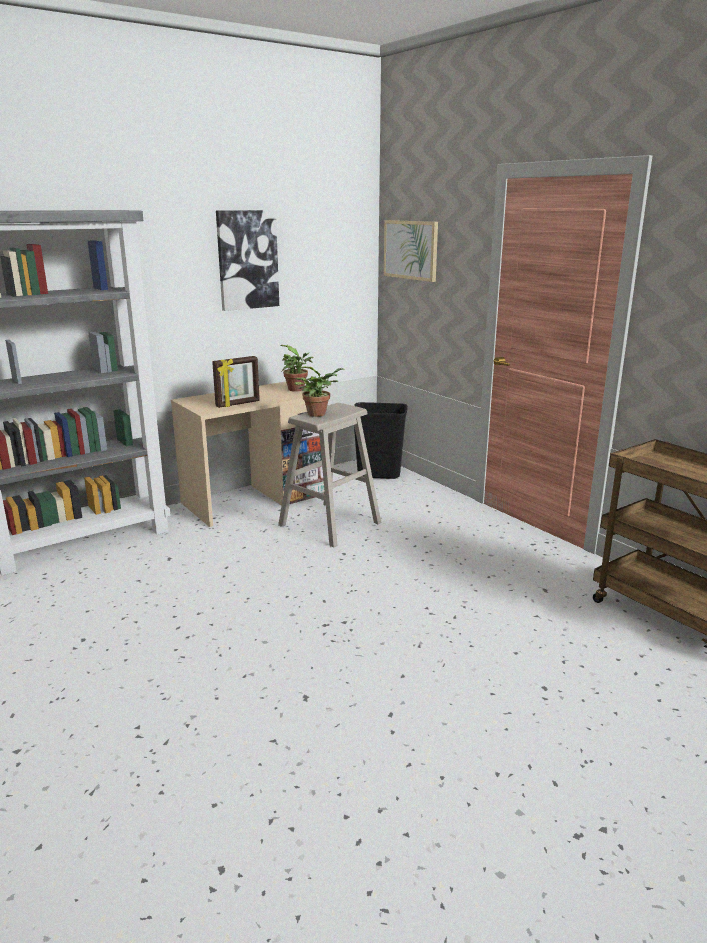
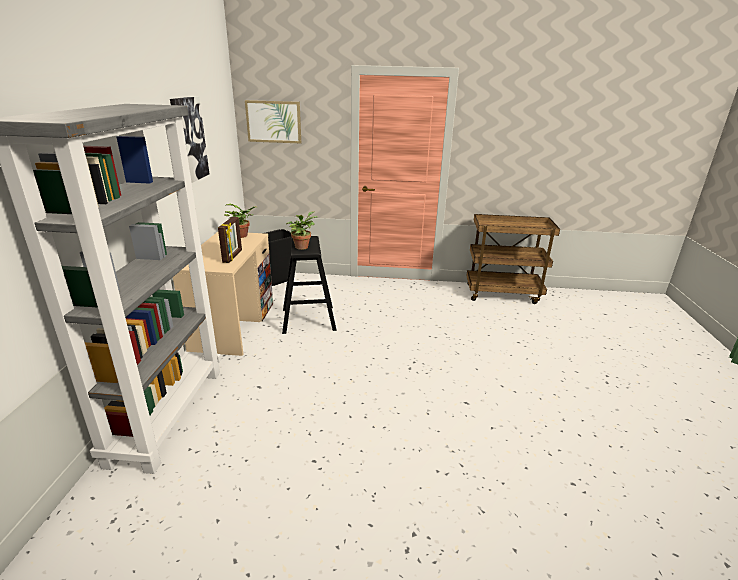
camera: 50 degrees left, 5 degrees up
beige stool [278,403,381,548] -> black stool [282,236,337,334]

